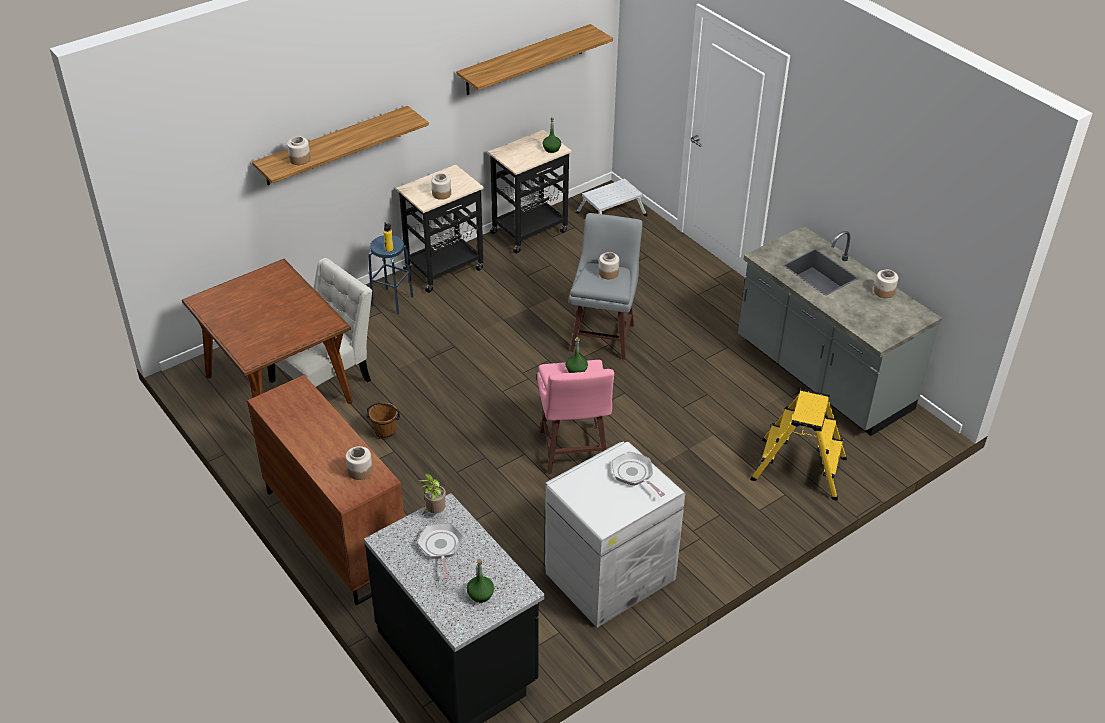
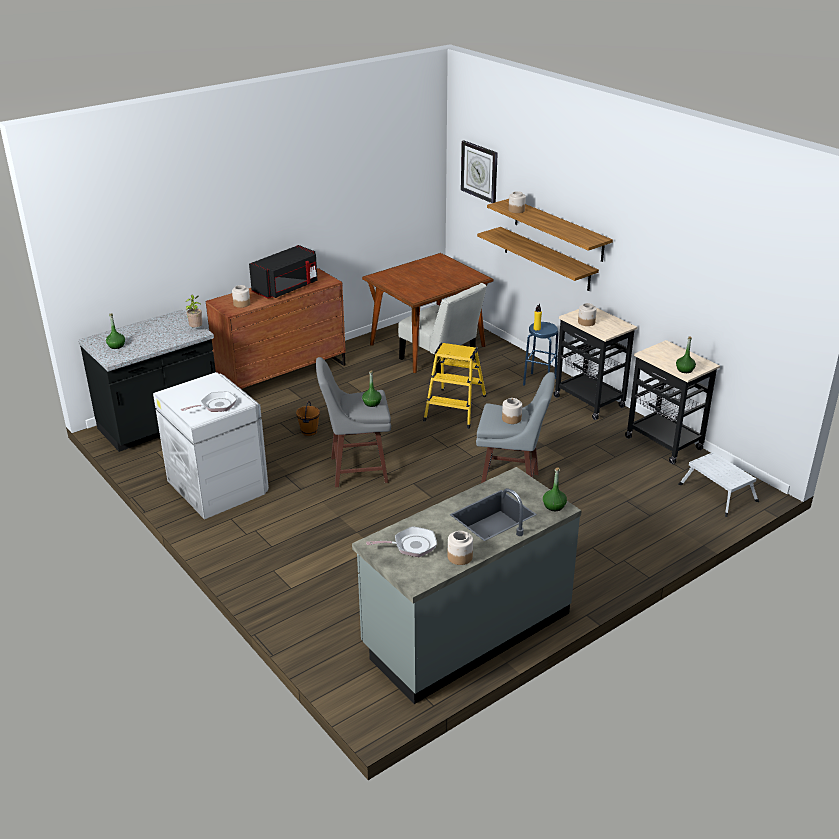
camera: 90 degrees right, 10 degrees down
brown bucket [367,403,400,439] -> brown bucket moved to [296,401,320,436]
frying pan [417,523,464,579] -> frying pan moved to [366,526,437,557]
shelf [456,24,613,95] -> shelf moved to [477,227,599,291]
pink stool [537,360,614,474] -> grey stool [316,357,391,487]
yellow step ladder [750,389,847,501] -> yellow step ladder moved to [423,342,487,429]
none -> black microwave [249,245,317,299]
none -> wall clock [461,141,498,203]
none -> green bottle [543,467,567,511]

